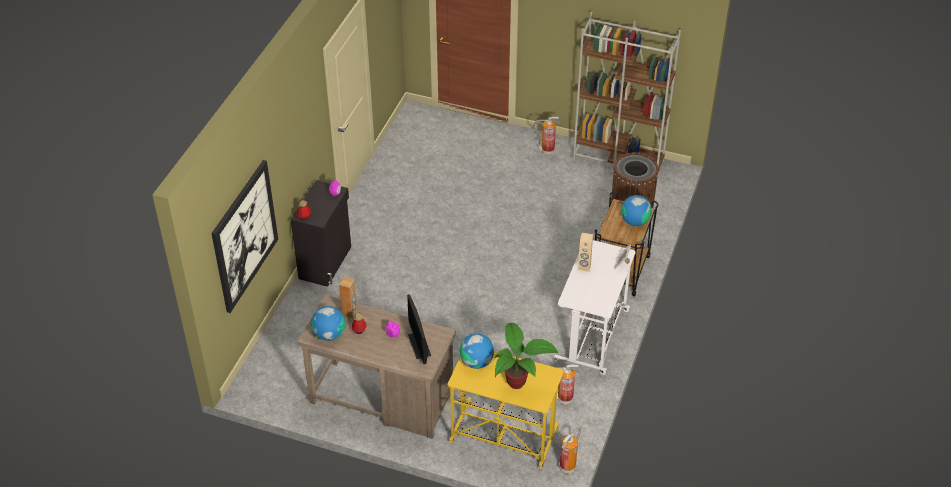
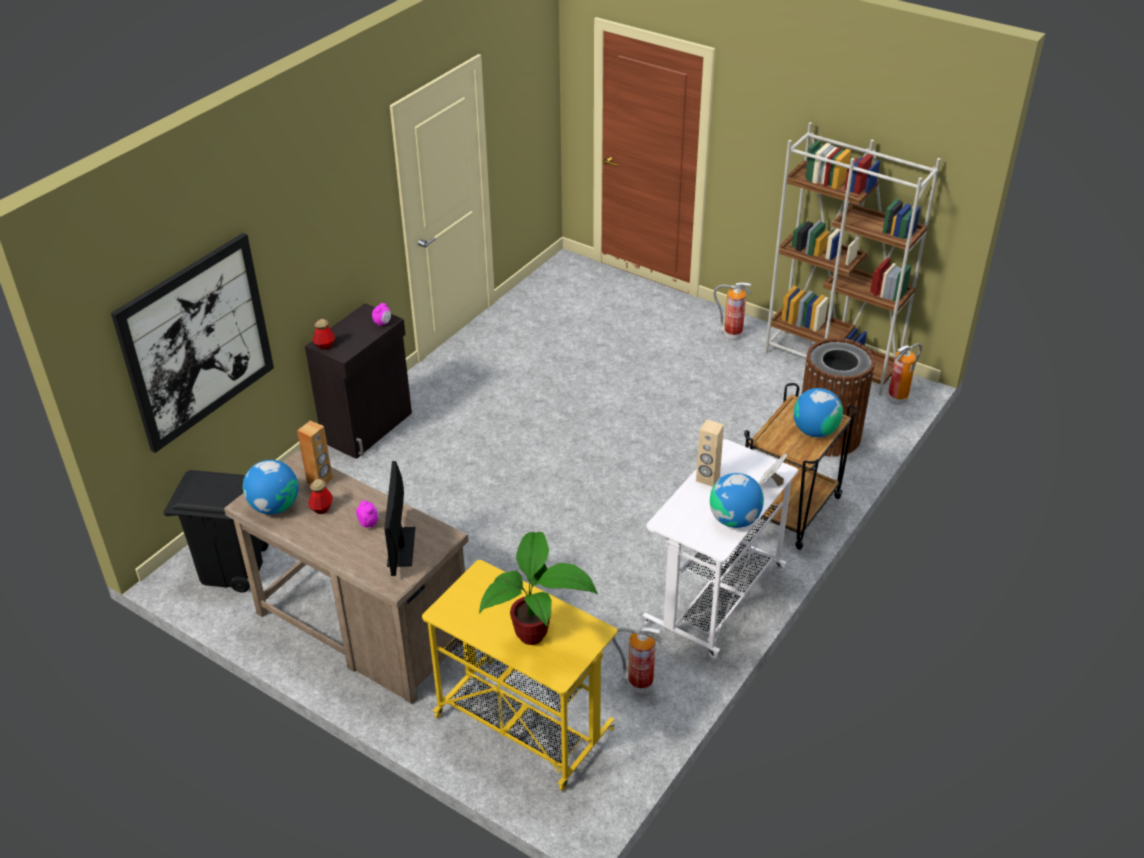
camera: 15 degrees right, 5 degrees down
globe [460,334,494,369] -> globe moved to [710,473,764,528]
fire extinguisher [559,427,581,474] -> fire extinguisher moved to [887,343,922,405]
none -> black trash can [163,470,269,593]

